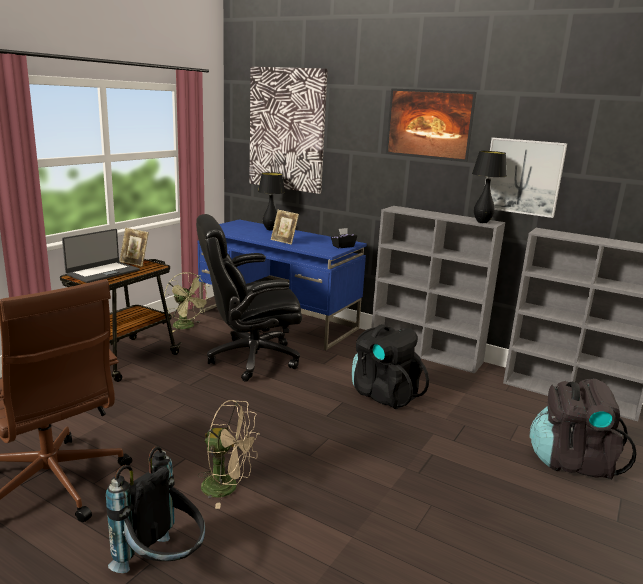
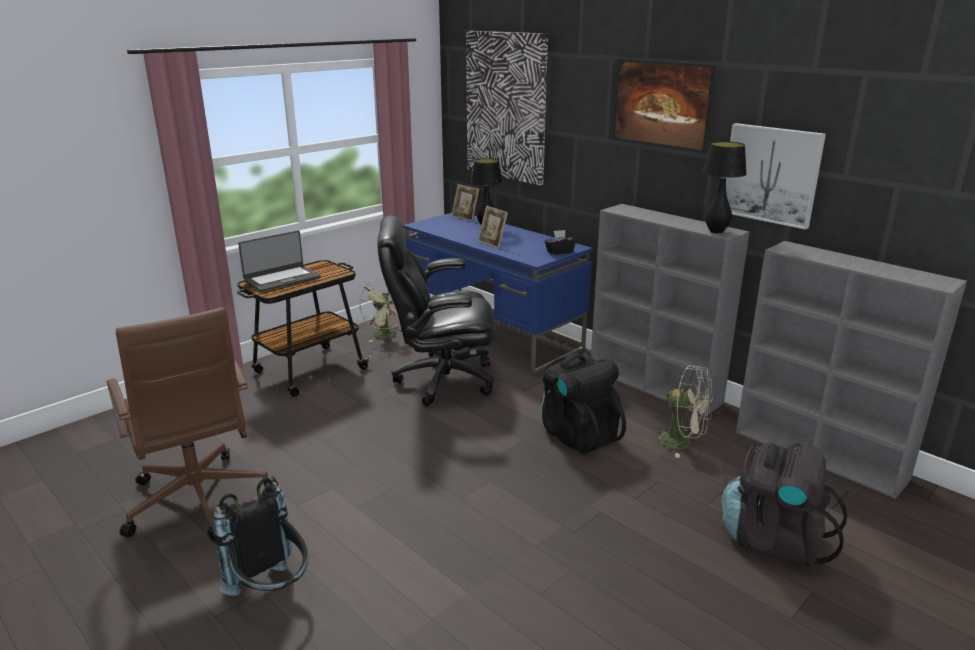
camera: 15 degrees right, 5 degrees up
picture frame [119,228,149,267] -> picture frame moved to [451,184,479,221]
beige fan [197,400,260,509] -> beige fan moved to [654,365,713,458]

